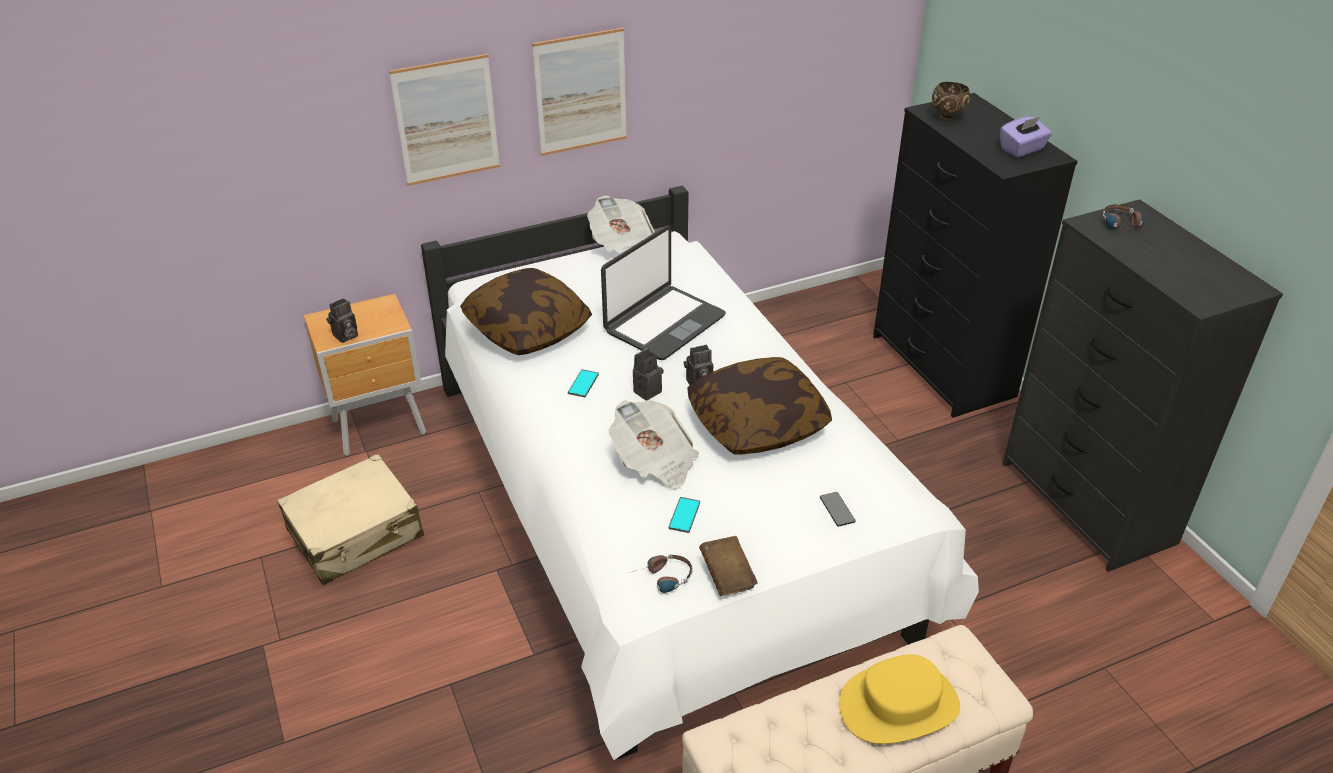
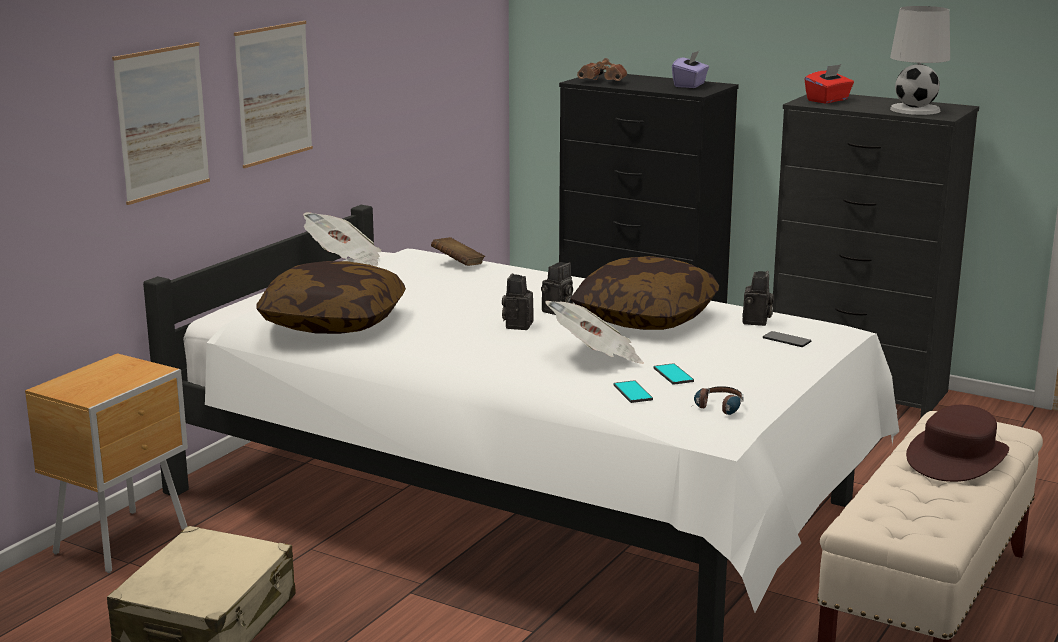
camera: 35 degrees left, 20 degrees down
camera [326,298,358,343] -> camera moved to [742,271,774,326]
phone [568,369,599,397] -> phone moved to [613,380,653,403]
laptop [601,226,726,360] -> none
brown book [699,536,758,596] -> brown book moved to [431,237,485,266]
yellow hat [839,654,960,744] -> brown hat [906,405,1009,482]
brown bowl [932,82,970,121] -> brown binoculars [577,58,627,81]
headphones [1102,205,1144,230] -> red tissue box [805,64,854,103]
none -> white table lamp [890,6,950,115]

